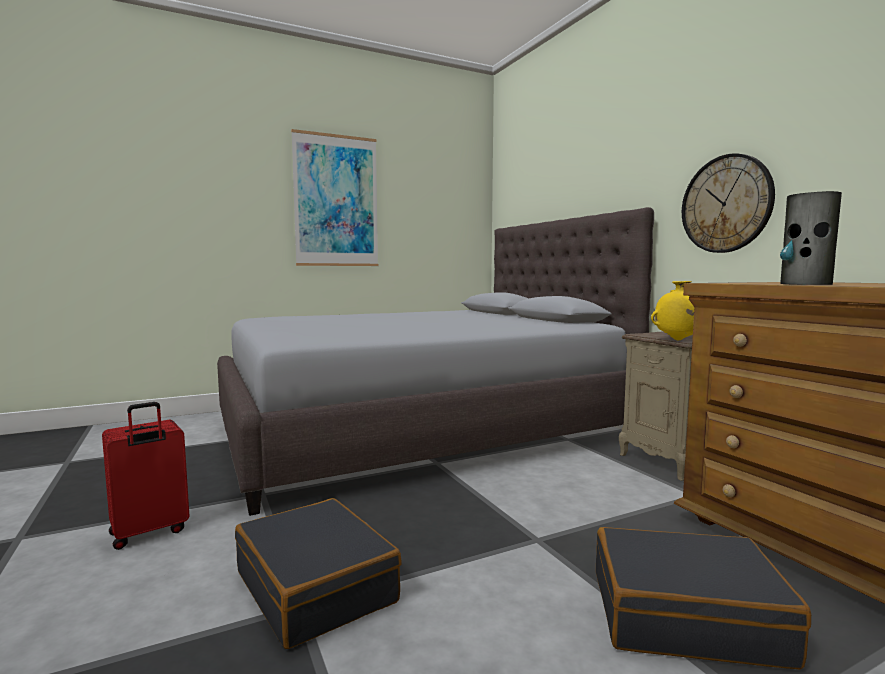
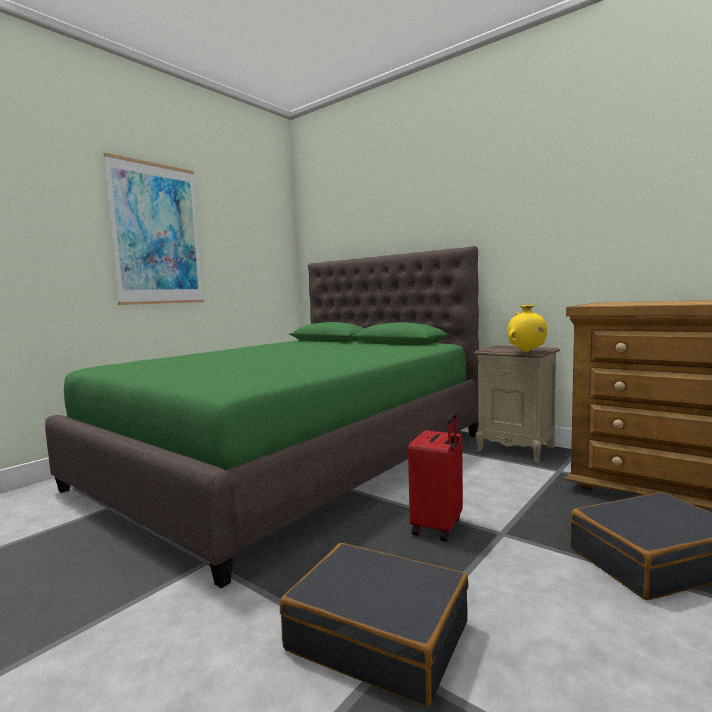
camera: 25 degrees left, 0 degrees up
red suitcase [102,402,189,550] -> red suitcase moved to [408,412,463,542]
grey bed [217,207,654,516] -> green bed [45,246,479,588]
wall clock [682,153,775,253] -> none
vase [780,191,842,285] -> none

